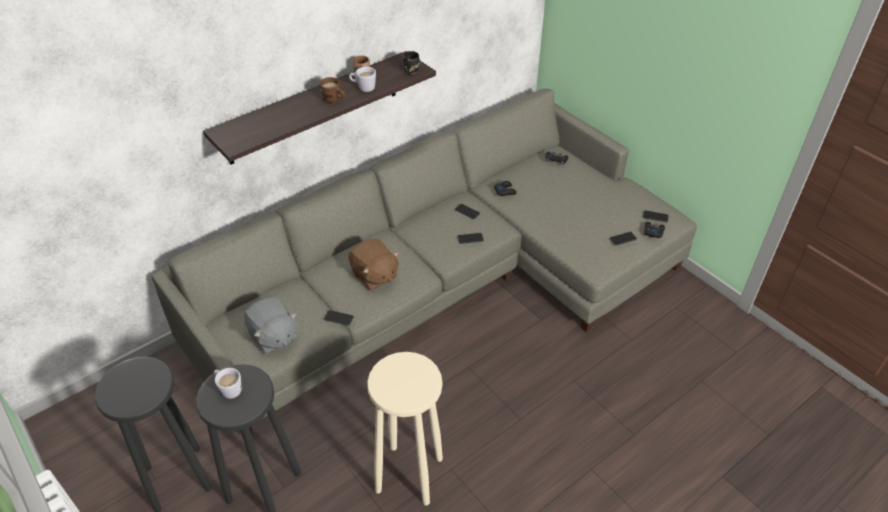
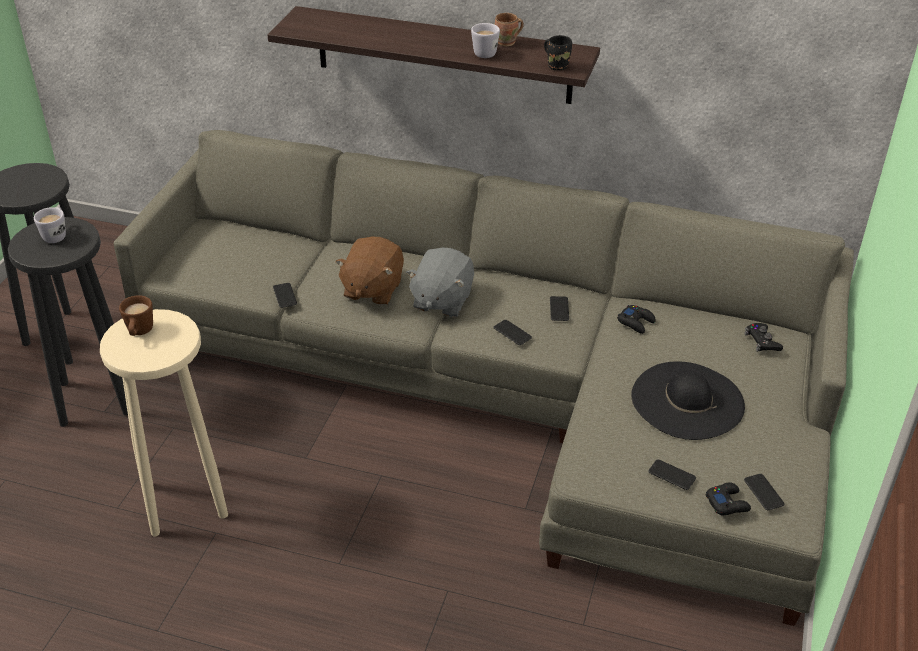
camera: 55 degrees right, 5 degrees down
grey plush toy [244,297,298,354] -> grey plush toy moved to [406,248,474,317]
brown mug [319,77,345,103] -> brown mug moved to [119,295,153,336]
none -> black hat [631,362,745,440]

